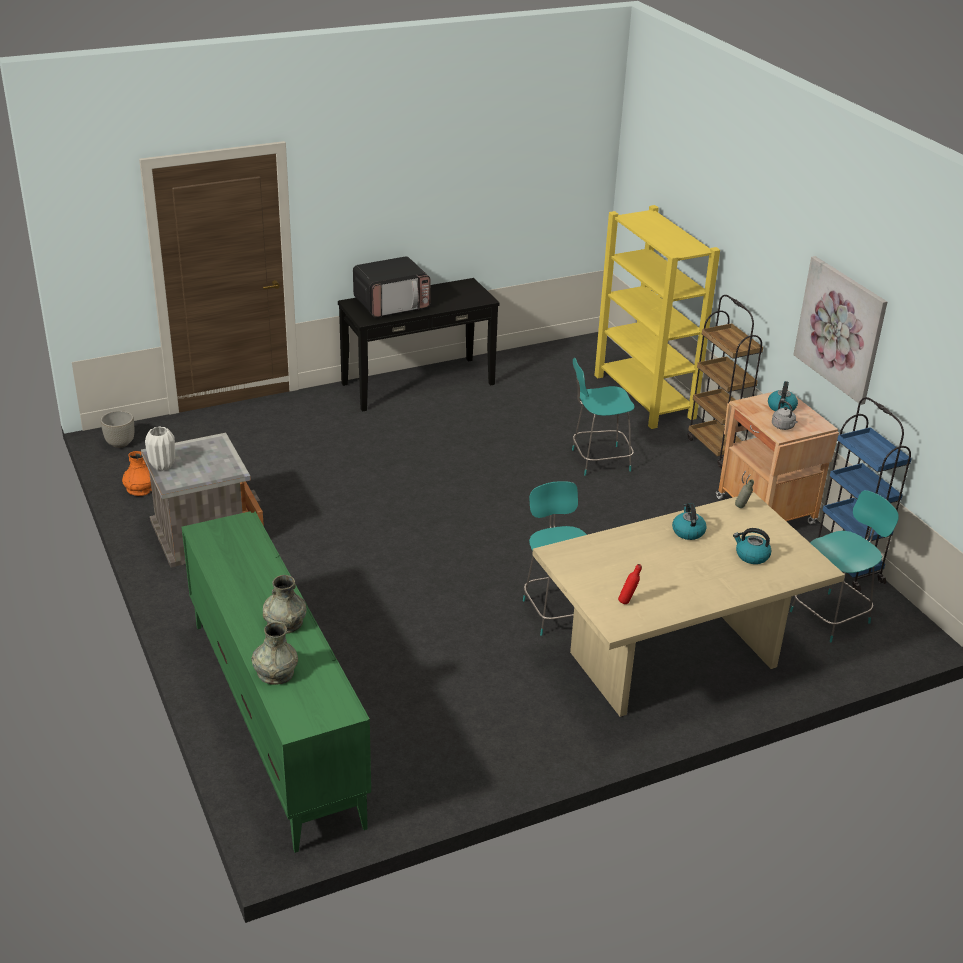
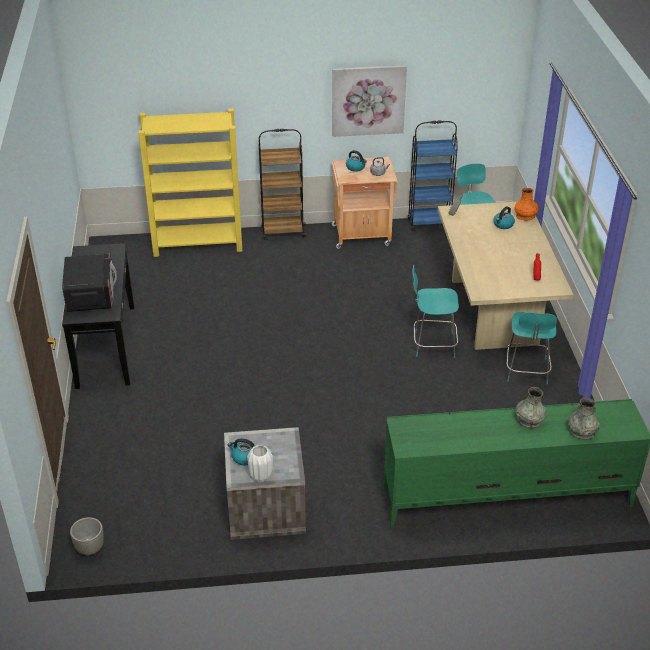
camera: 70 degrees left, 5 degrees up
orange vase [122,451,152,496] -> orange vase moved to [514,188,539,221]
turquoise chair [572,358,634,476] -> turquoise chair moved to [507,312,557,385]
kettle [672,503,707,540] -> kettle moved to [228,438,255,465]

